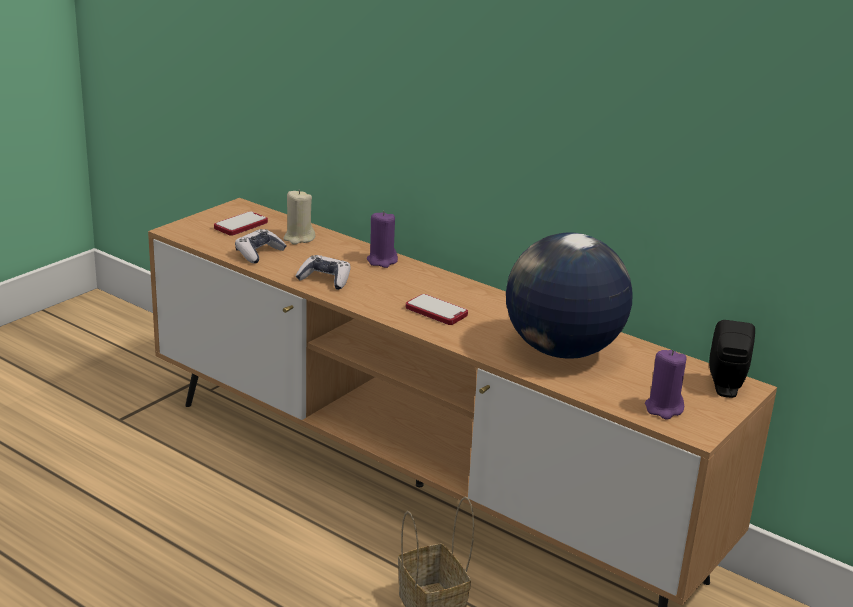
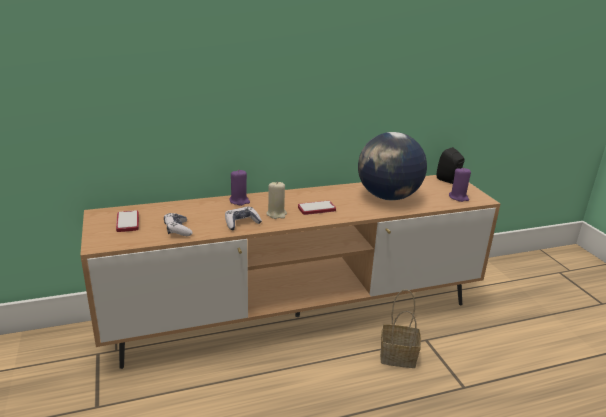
camera: 55 degrees left, 0 degrees up
beige candle [284,190,316,245] -> beige candle moved to [266,181,287,219]

